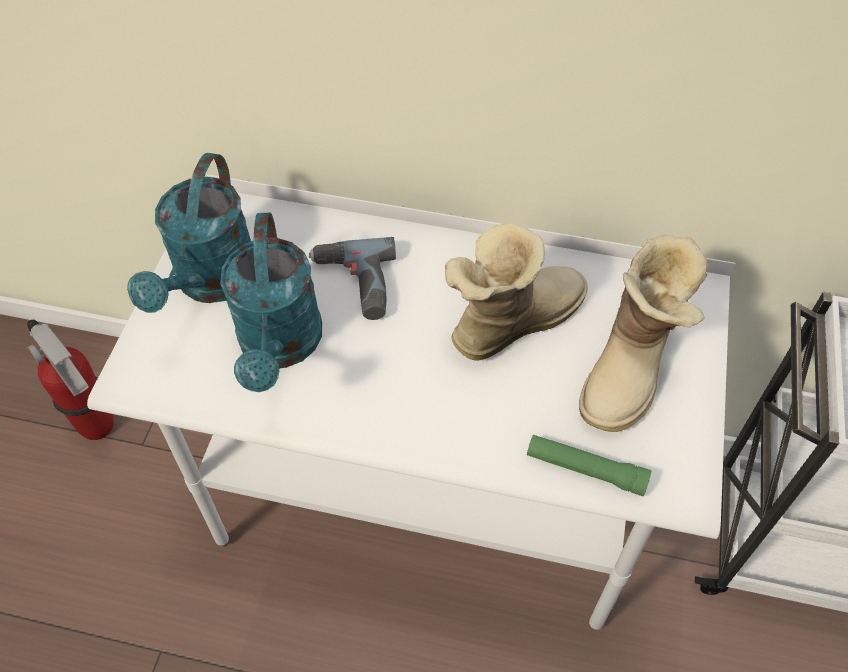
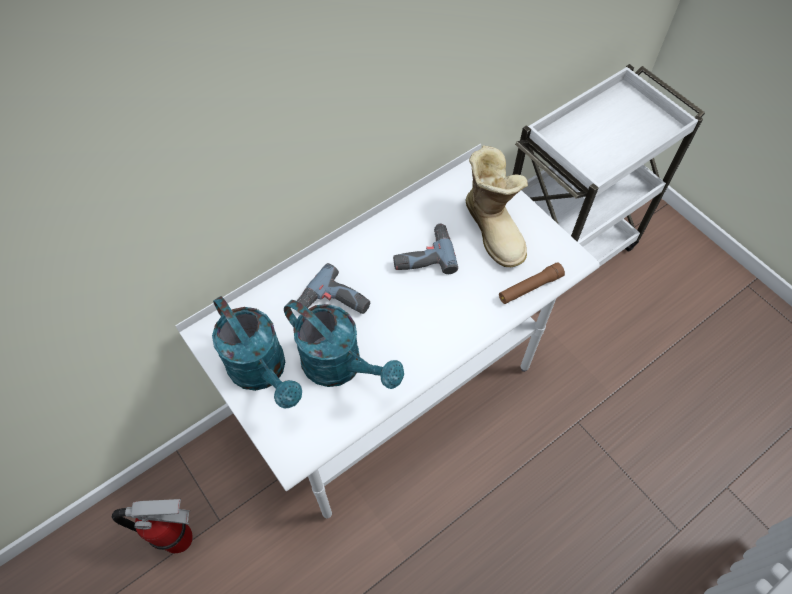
camera: 50 degrees left, 5 degrees up
boot [445,224,588,361] -> power drill [393,223,458,274]
green flashlight [527,435,651,496] -> brown flashlight [499,262,565,304]

